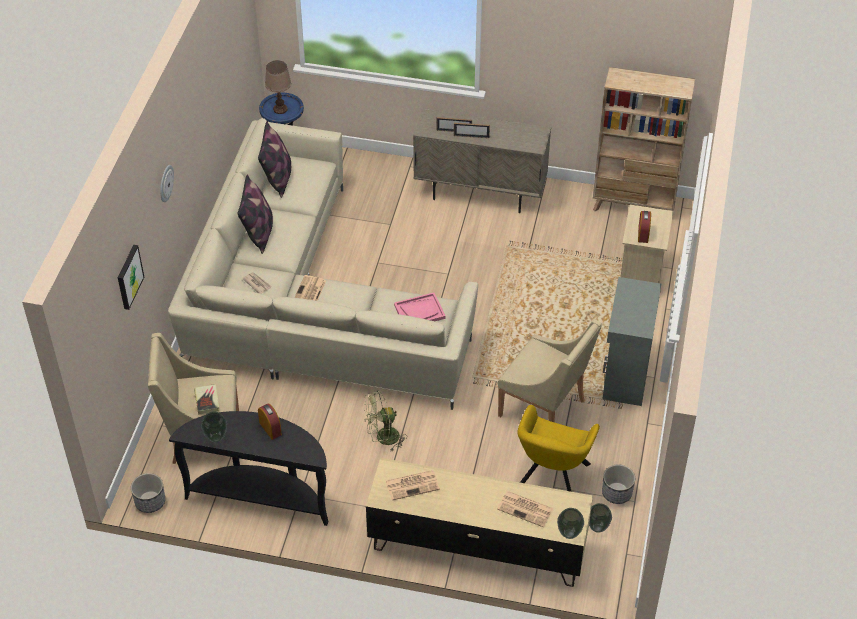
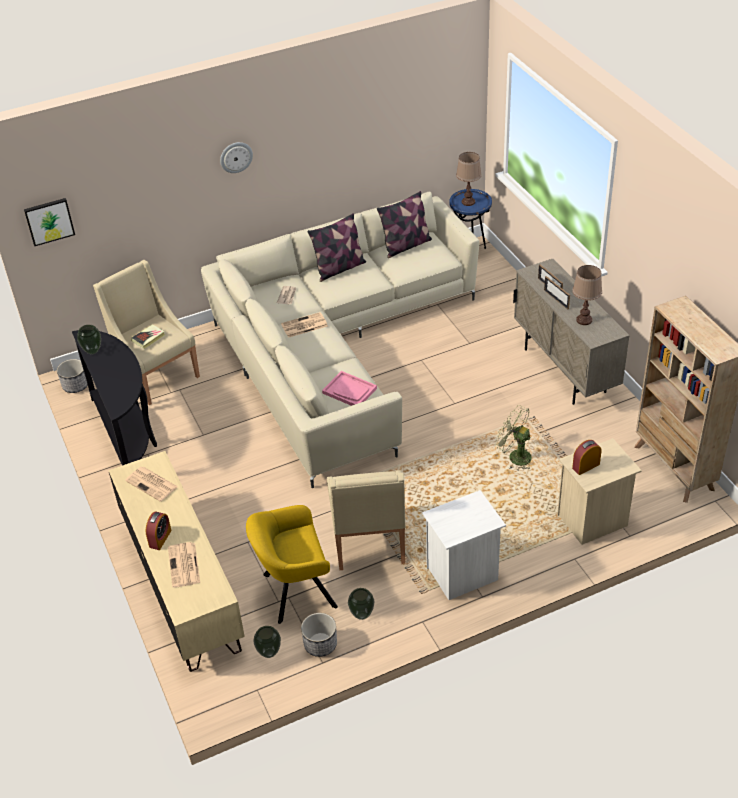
camera: 55 degrees right, 5 degrees down
picture [118,245,144,310] -> picture moved to [24,198,75,246]
alarm clock [258,403,282,440] -> alarm clock moved to [146,511,172,550]
green fan [363,391,405,452] -> green fan moved to [495,405,532,469]
vase [557,508,584,539] -> vase moved to [348,588,375,620]
grey cabinet [603,277,661,406] -> white nightstand [422,490,506,600]
none -> brown table lamp [572,265,602,325]

